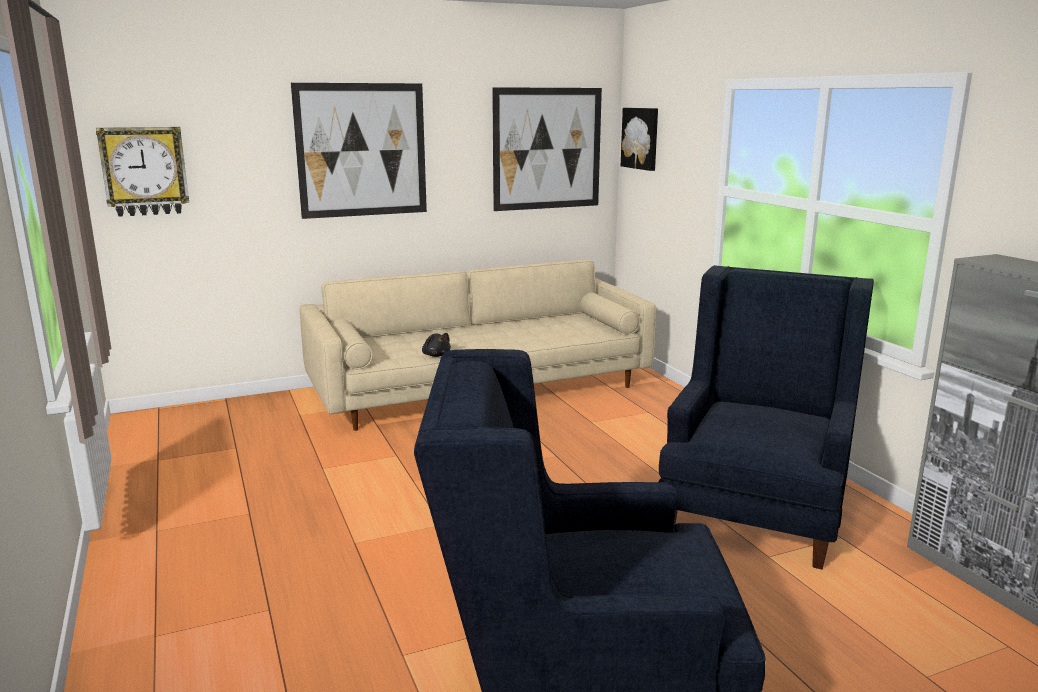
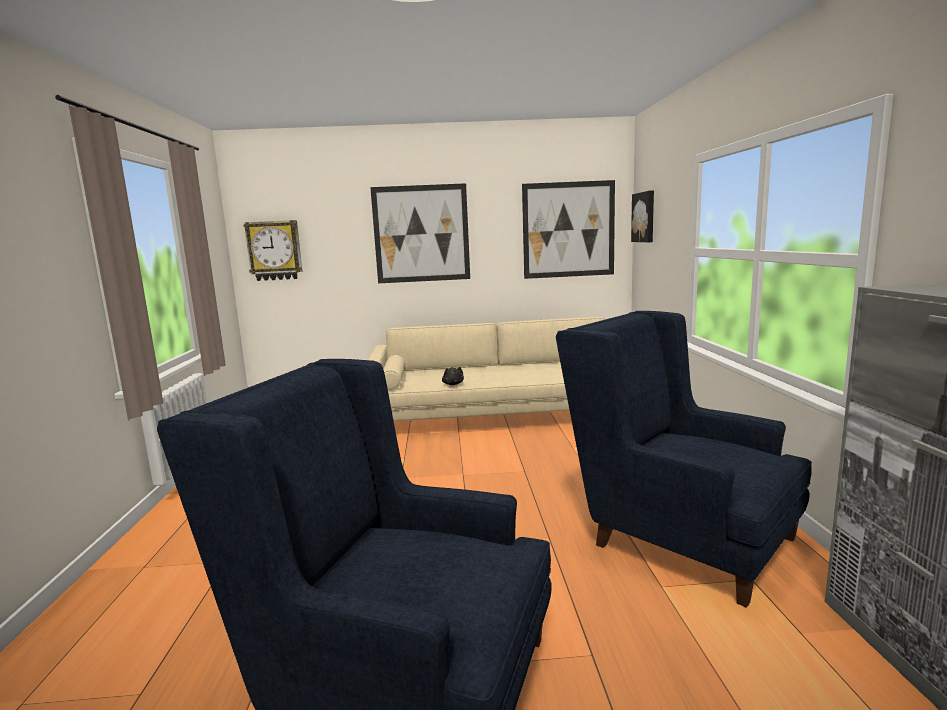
camera: 20 degrees right, 5 degrees down
blue armchair [658,265,874,569] -> blue armchair turned 90 degrees counterclockwise [556,311,812,607]

